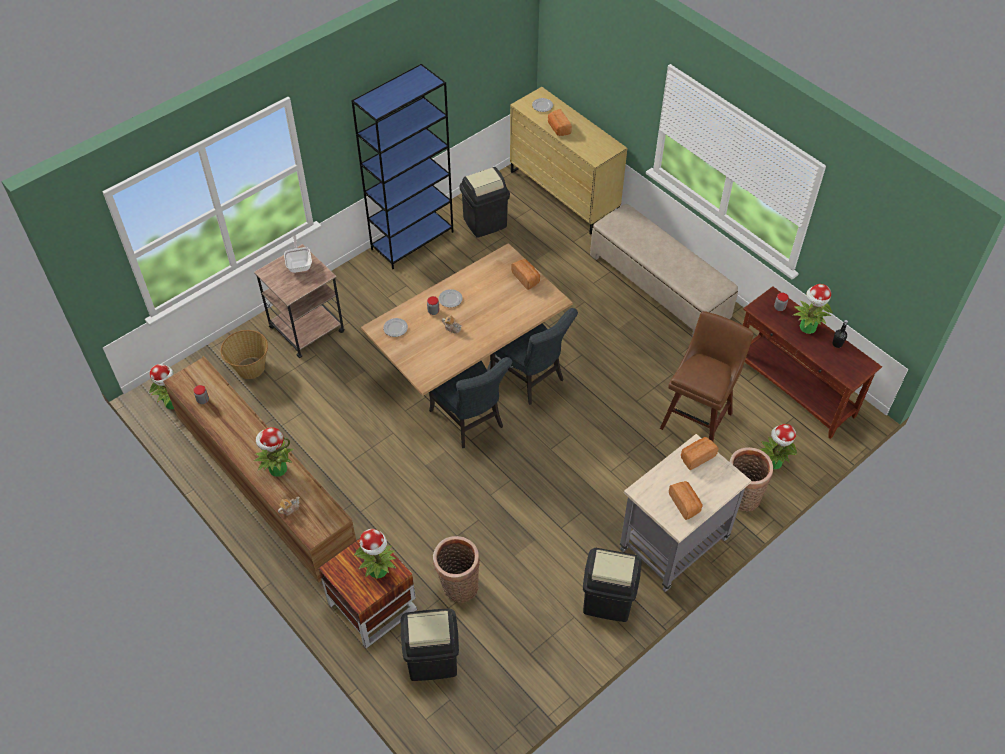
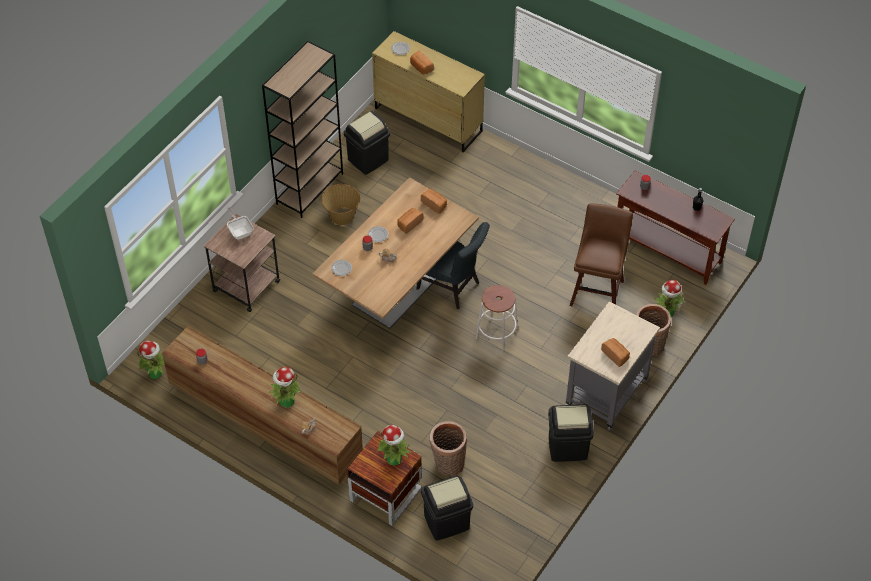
camera: 15 degrees left, 0 degrees up
basket [221,330,268,379] -> basket moved to [321,184,360,225]
blue bookcase [351,64,453,269] -> beige bookcase [262,41,343,218]
grey chair [429,357,512,448] -> none
beige bench [590,204,738,337] -> none
bread [681,437,718,470] -> bread moved to [397,208,424,234]
potted plant [794,284,833,334] -> none
none -> white stool [476,285,518,351]

